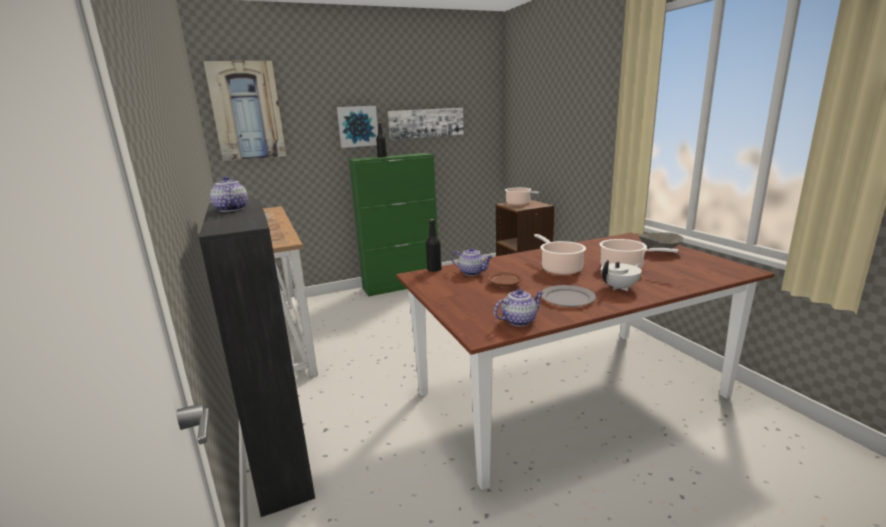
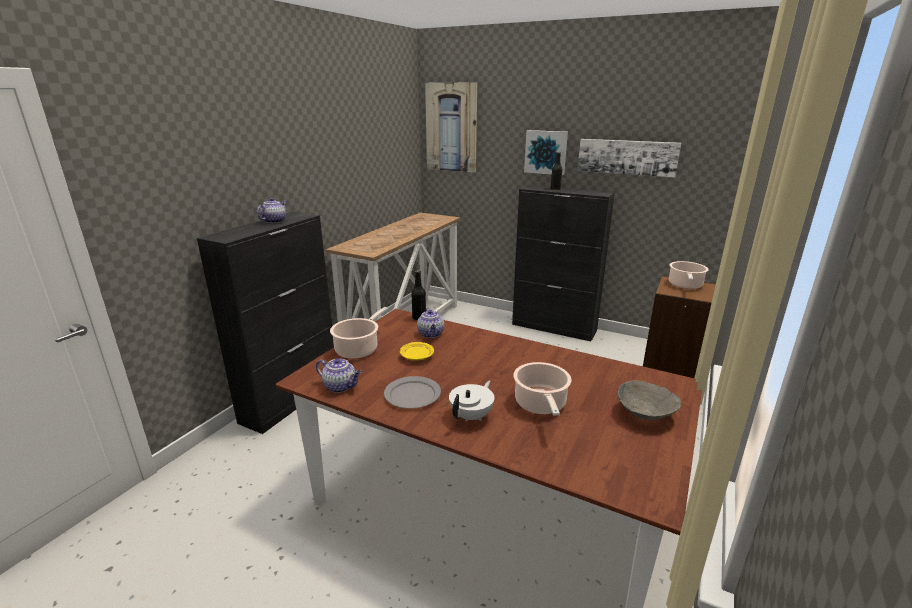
camera: 50 degrees right, 5 degrees up
green cabinet [349,153,438,296] -> black cabinet [512,185,615,341]
brown plate [488,272,523,287] -> yellow plate [400,342,434,361]
cooking pot [534,234,586,275] -> cooking pot moved to [330,307,388,359]
white teapot [601,260,642,291] -> white teapot turned 75 degrees counterclockwise [449,381,494,422]

